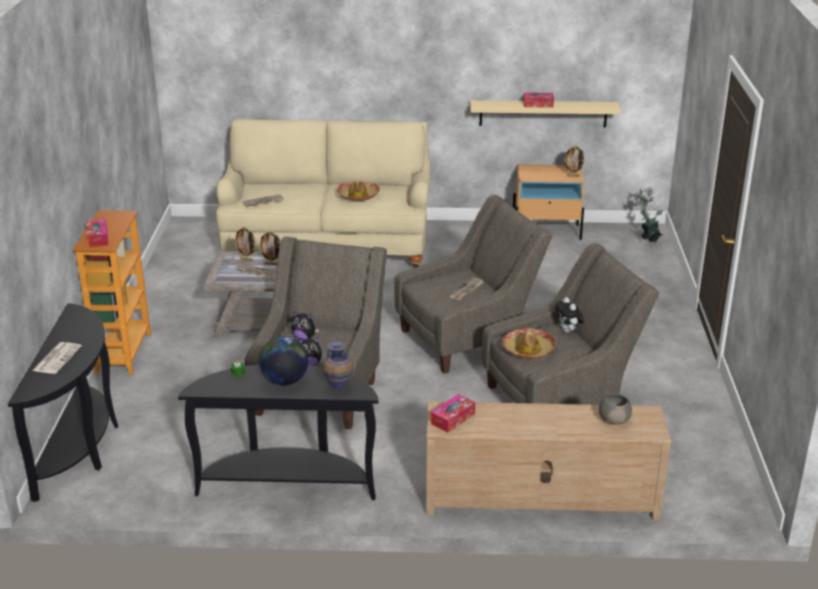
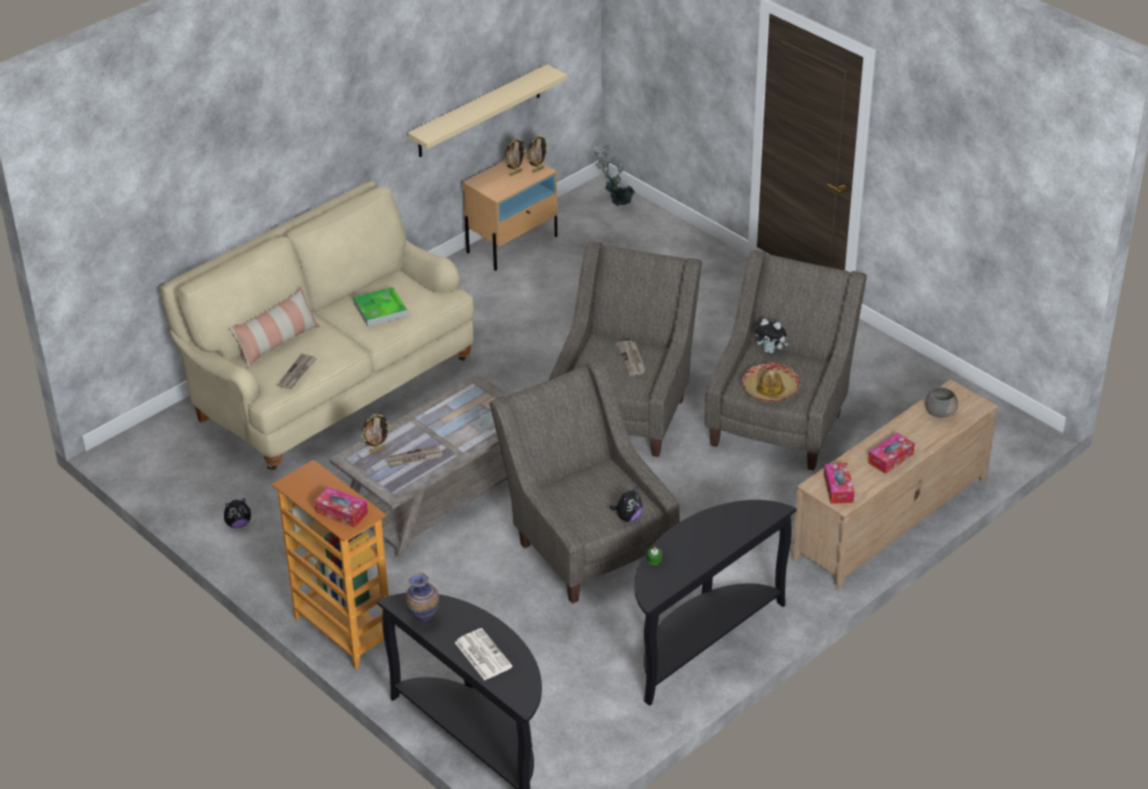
camera: 45 degrees left, 10 degrees up
picture frame [258,231,280,265] -> picture frame moved to [505,138,526,176]
globe [259,336,308,385] -> none
plush toy [292,311,319,340] -> plush toy moved to [224,498,251,528]
vase [323,342,353,389] -> vase moved to [405,572,439,622]
hat [337,180,380,201] -> tray [353,287,408,327]
tissue box [524,92,554,108] -> tissue box moved to [868,433,915,474]
none -> pillow [229,288,320,368]

